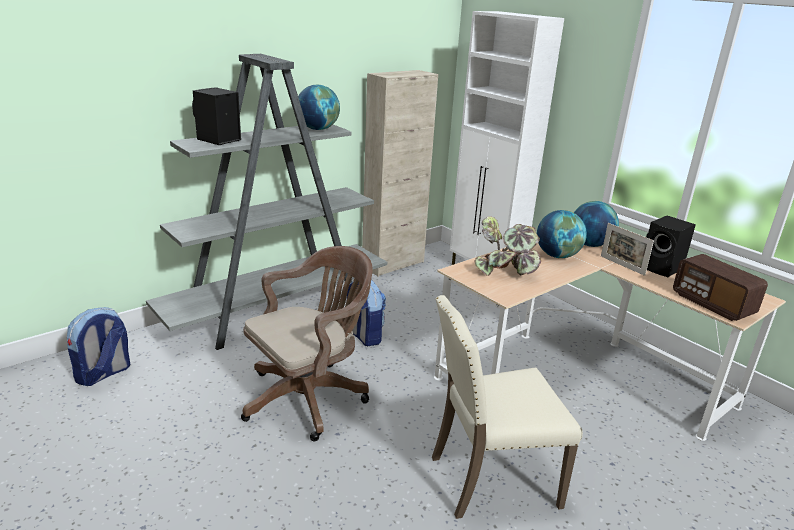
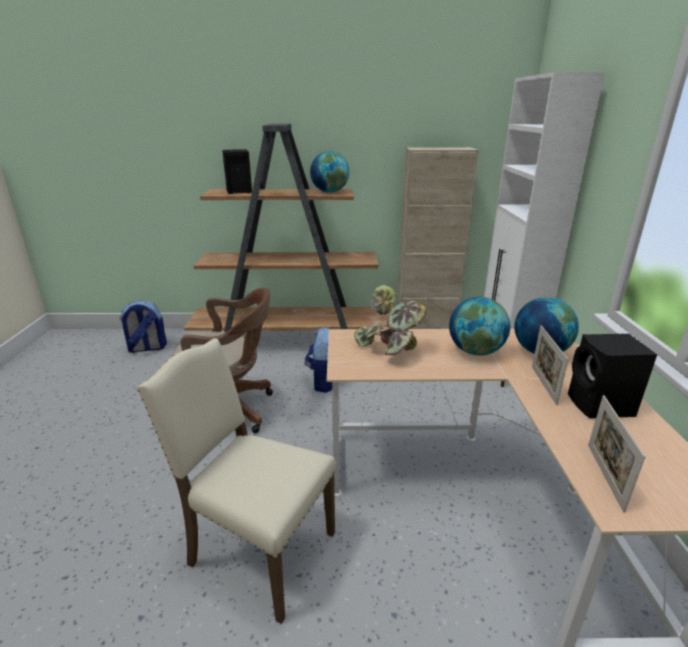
camera: 40 degrees right, 0 degrees up
grey bookcase [146,54,387,350] -> brown bookcase [184,123,389,332]
radio [673,254,768,321] -> picture frame [588,395,646,513]

